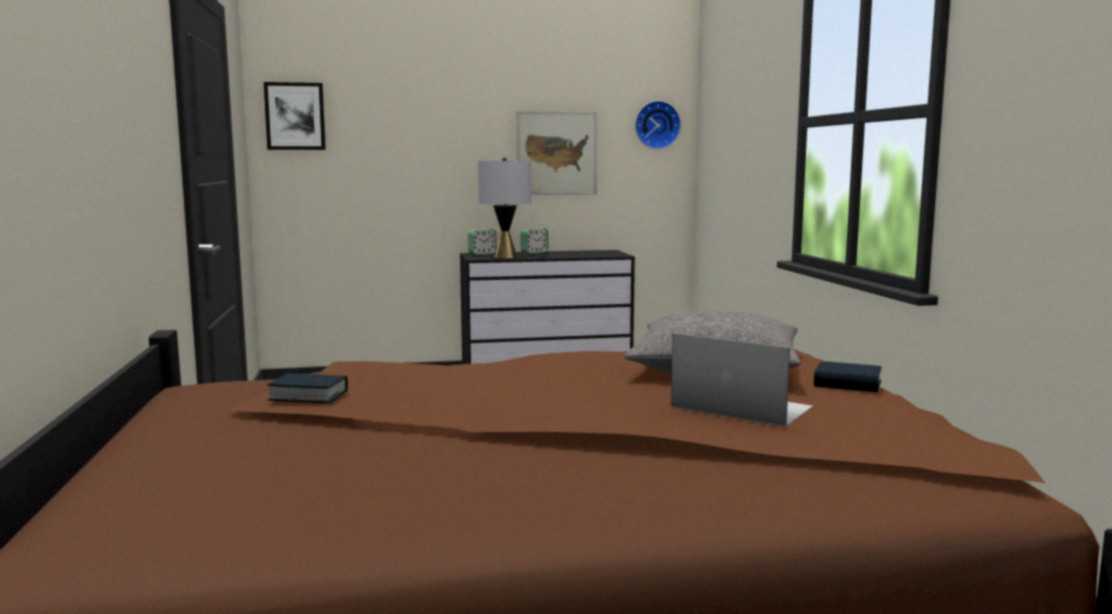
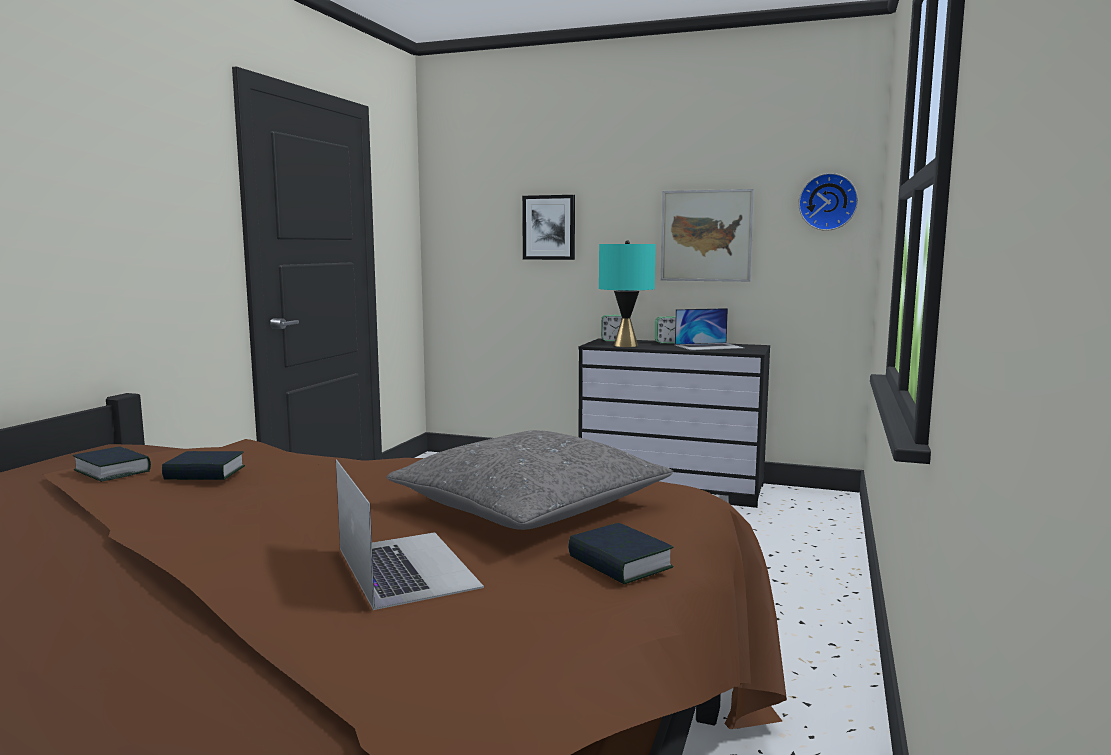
camera: 30 degrees right, 0 degrees up
picture [264,82,326,150] -> picture moved to [522,195,575,260]
grey table lamp [478,157,531,258] -> turquoise table lamp [599,240,656,347]
none -> book [162,451,245,480]
none -> laptop [675,308,744,350]

